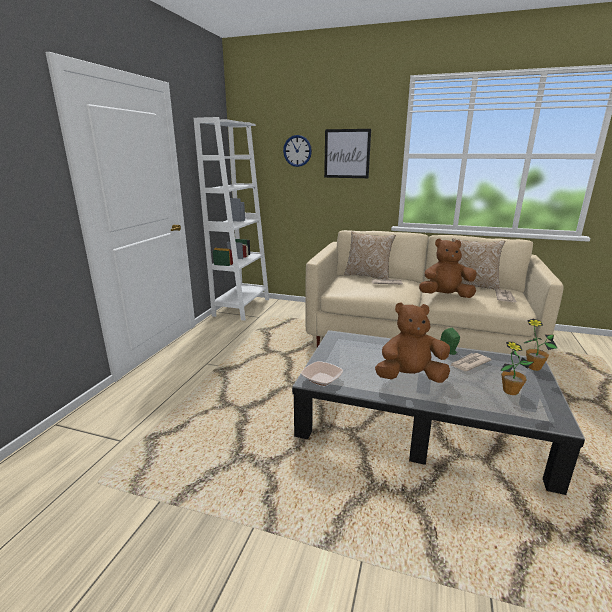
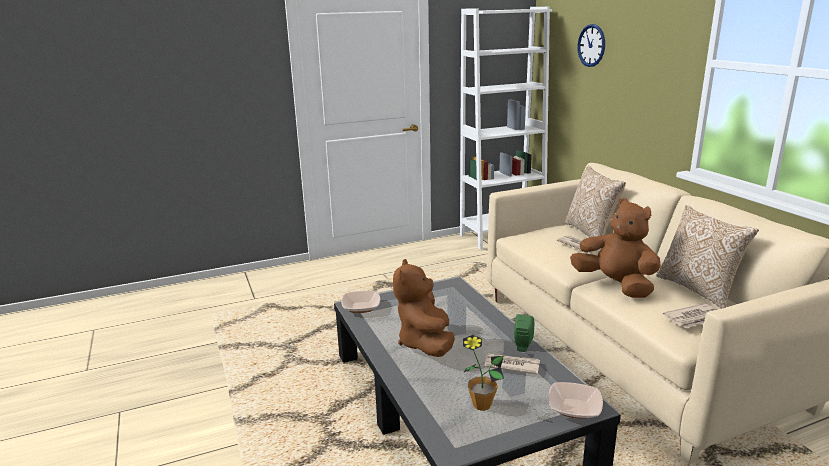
camera: 50 degrees right, 0 degrees up
picture [324,129,371,178] -> none
brown plush toy [375,302,450,383] -> brown plush toy turned 135 degrees counterclockwise [393,259,455,357]
potted plant [524,319,557,371] -> bowl [548,382,603,419]

